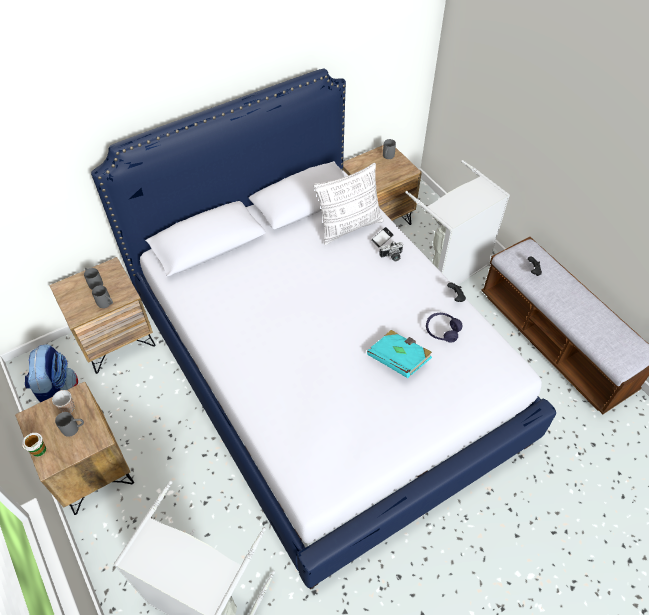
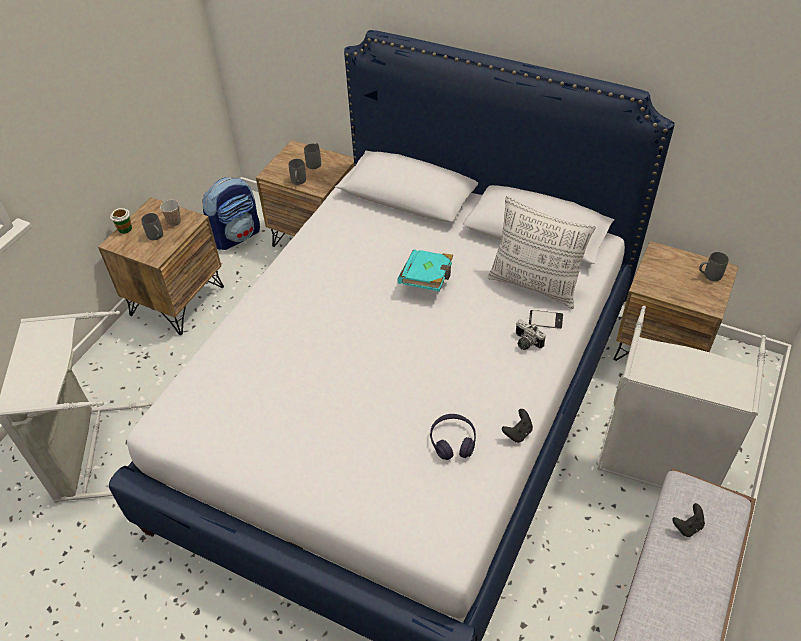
camera: 60 degrees right, 5 degrees down
turquoise book [367,330,432,378] -> turquoise book moved to [397,250,453,292]

